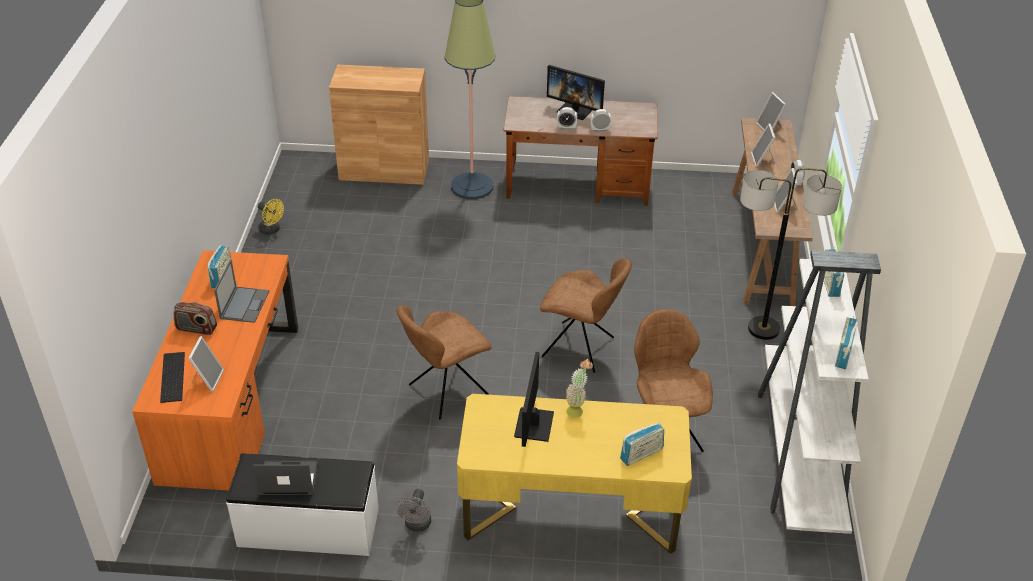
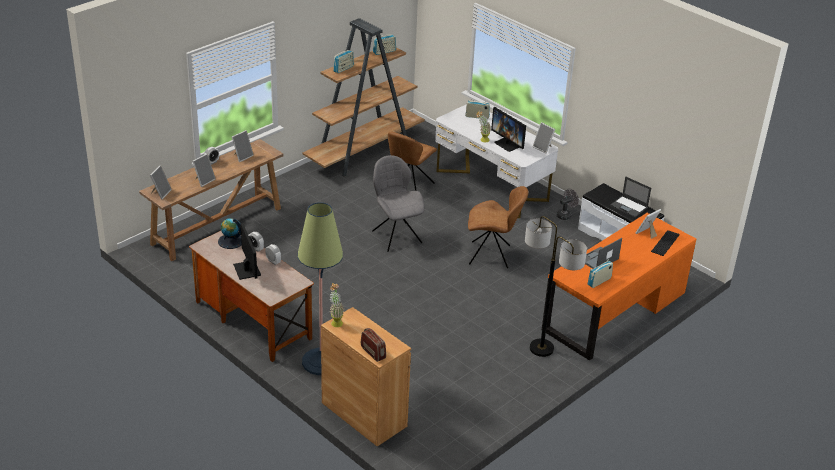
camera: 140 degrees left, 5 degrees down
radio [173,302,217,335] -> radio moved to [361,328,386,362]
yellow fan [258,199,284,235] -> none
yellow desk [457,394,692,554] -> white desk [435,105,558,218]
monitor [514,352,554,447] -> monitor turned 90 degrees clockwise [491,107,526,152]
brown chair [540,259,632,373] -> grey chair [372,155,425,252]
floor lamp [740,168,842,340] -> floor lamp moved to [525,216,587,357]
white bookcase [758,250,881,534] -> brown bookcase [302,18,425,177]
none -> globe [218,218,242,249]
none -> potted plant [329,283,345,327]
none -> picture frame [533,122,555,154]

